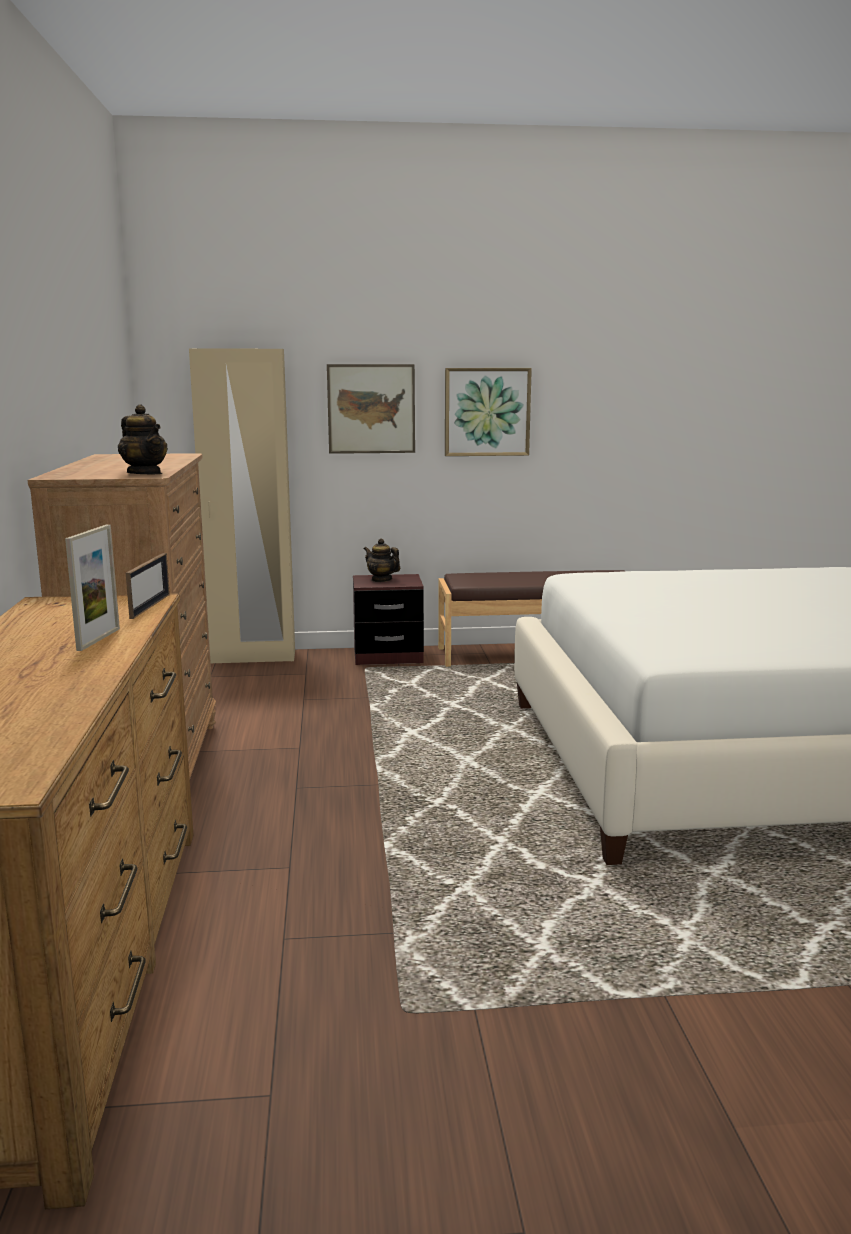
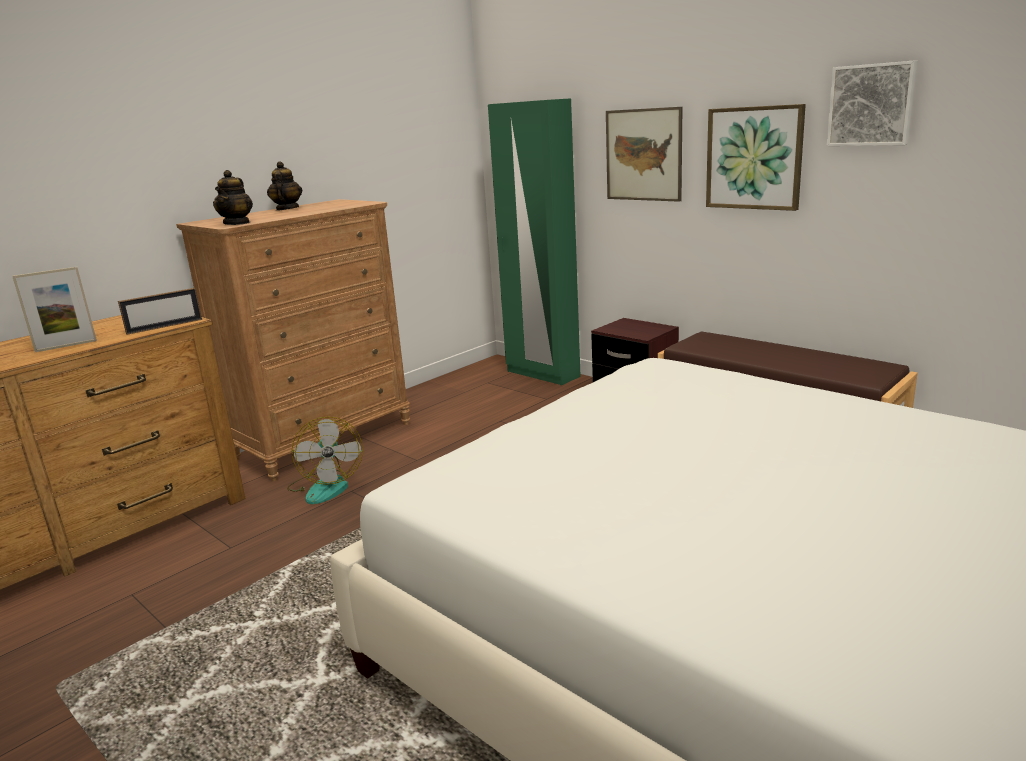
camera: 50 degrees right, 5 degrees up
beige wardrobe [189,349,295,663] -> green wardrobe [488,98,581,385]
teapot [364,538,400,582] -> teapot moved to [267,161,303,211]
none -> fan [287,416,363,504]
none -> picture [827,60,917,146]

